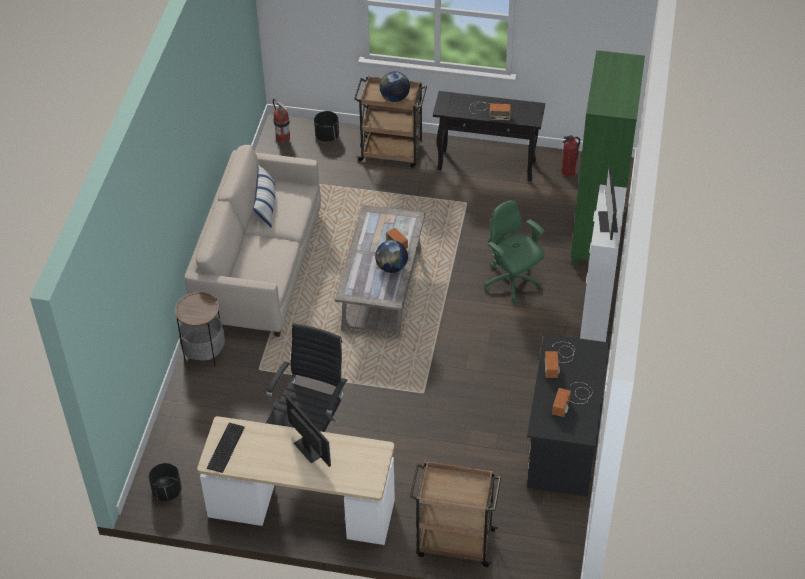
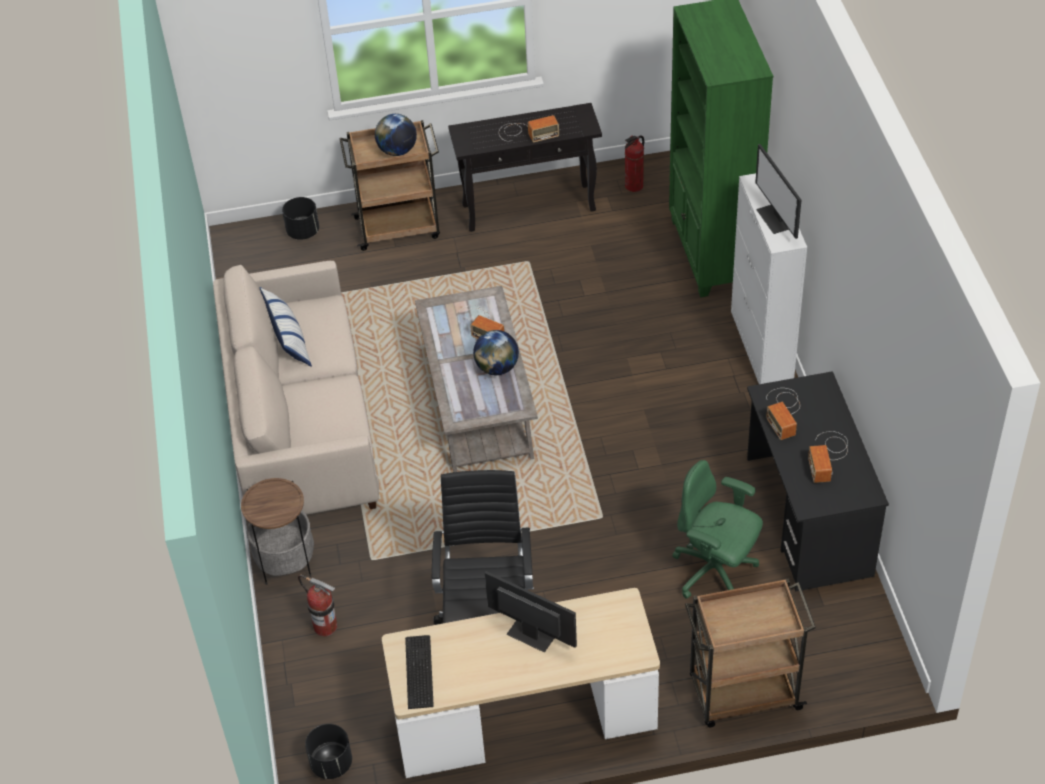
camera: 20 degrees left, 0 degrees up
fire extinguisher [273,99,290,143] -> fire extinguisher moved to [298,574,337,637]
green office chair [484,200,545,304] -> green office chair moved to [672,460,763,599]

